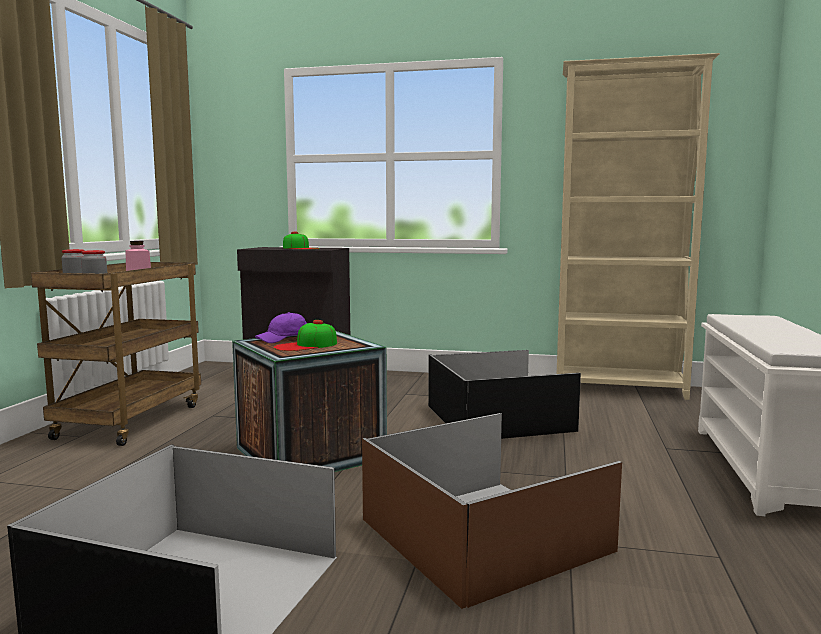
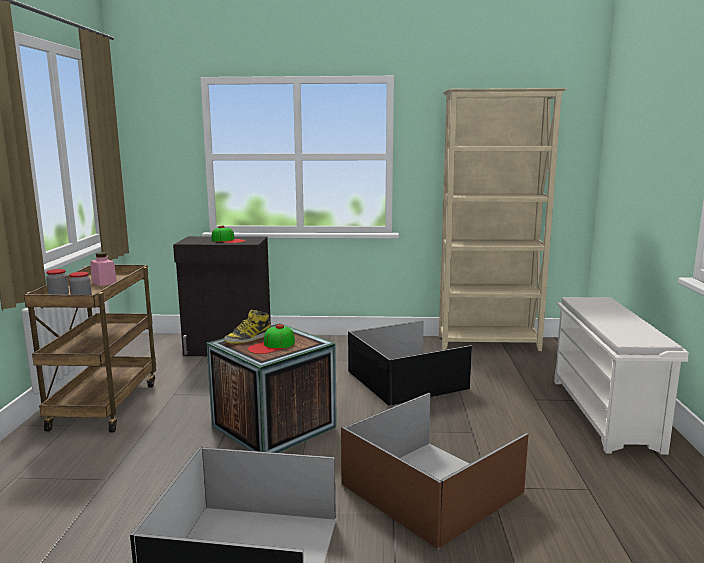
camera: 10 degrees left, 5 degrees up
purple cap [255,312,307,343] -> boot [224,310,271,344]

